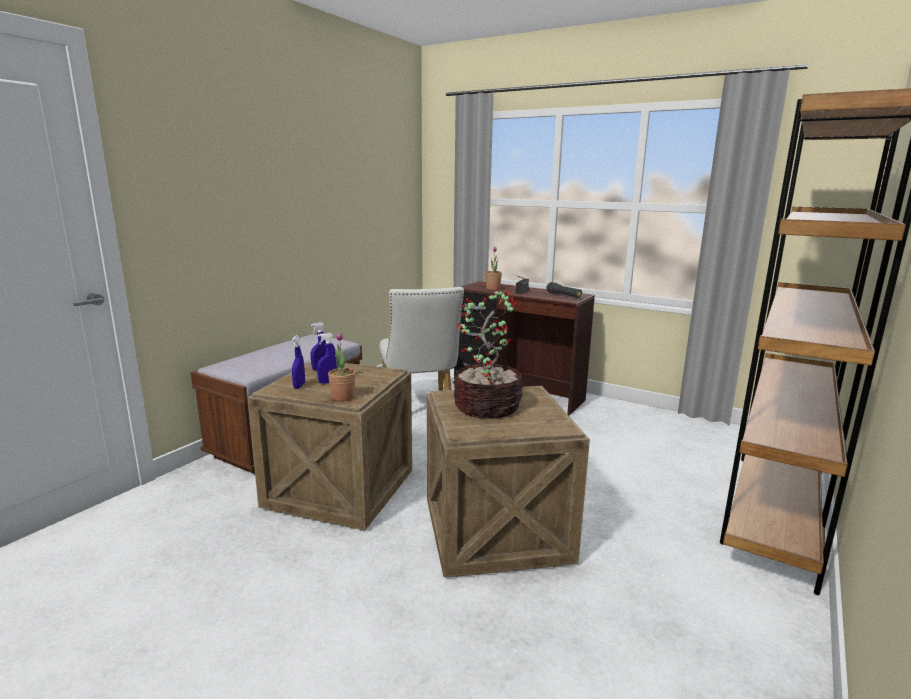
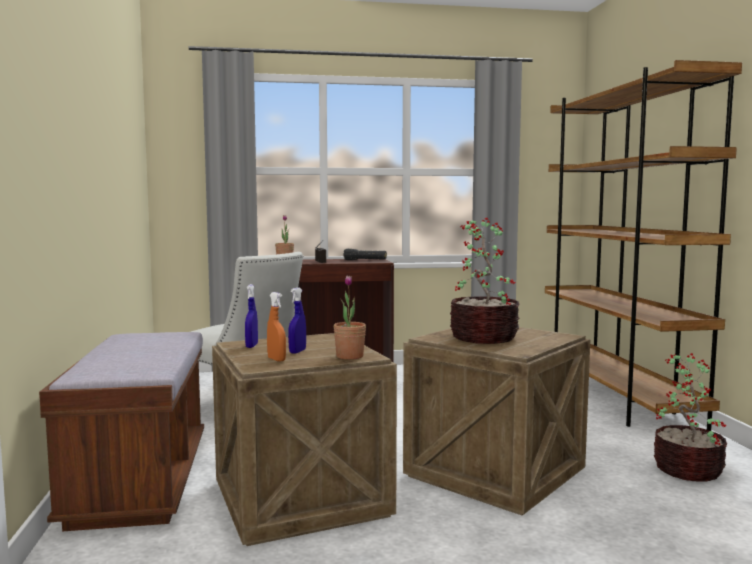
camera: 40 degrees left, 10 degrees down
blue spray bottle [292,335,305,389] -> orange spray bottle [267,292,286,361]
none -> potted plant [654,353,727,482]

